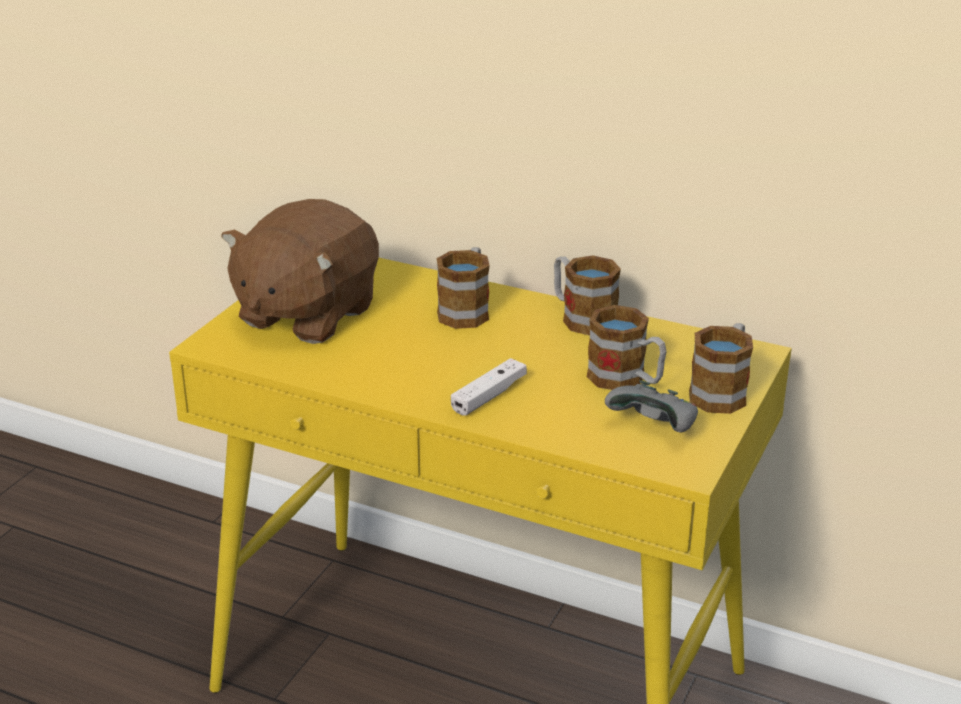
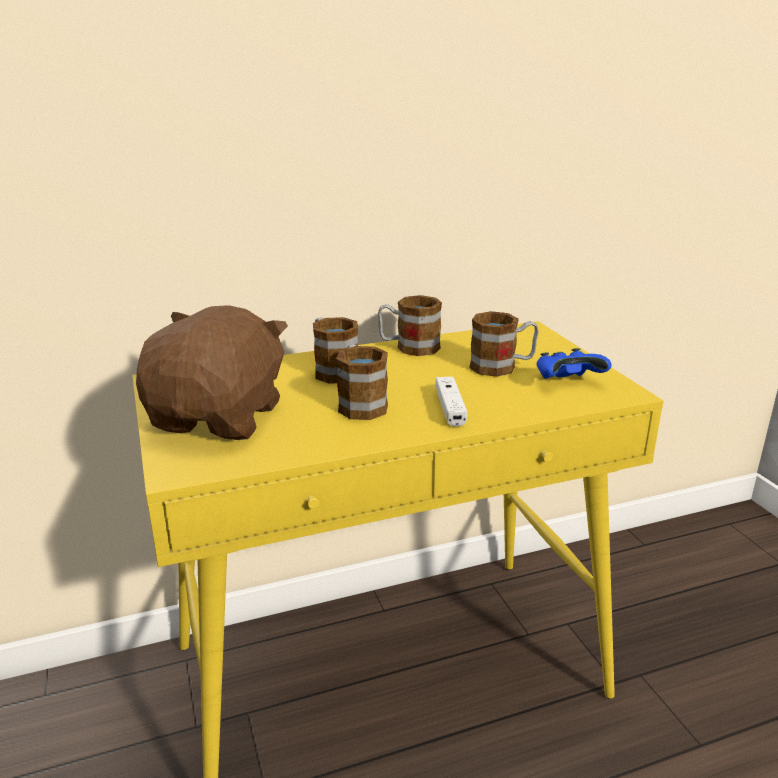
camera: 45 degrees left, 5 degrees down
brown plush toy [221,199,379,344] -> brown plush toy turned 150 degrees counterclockwise [136,305,288,440]
grey game controller [605,380,698,432] -> blue game controller [537,348,612,379]
mug [689,323,753,414] -> mug moved to [336,344,388,420]

